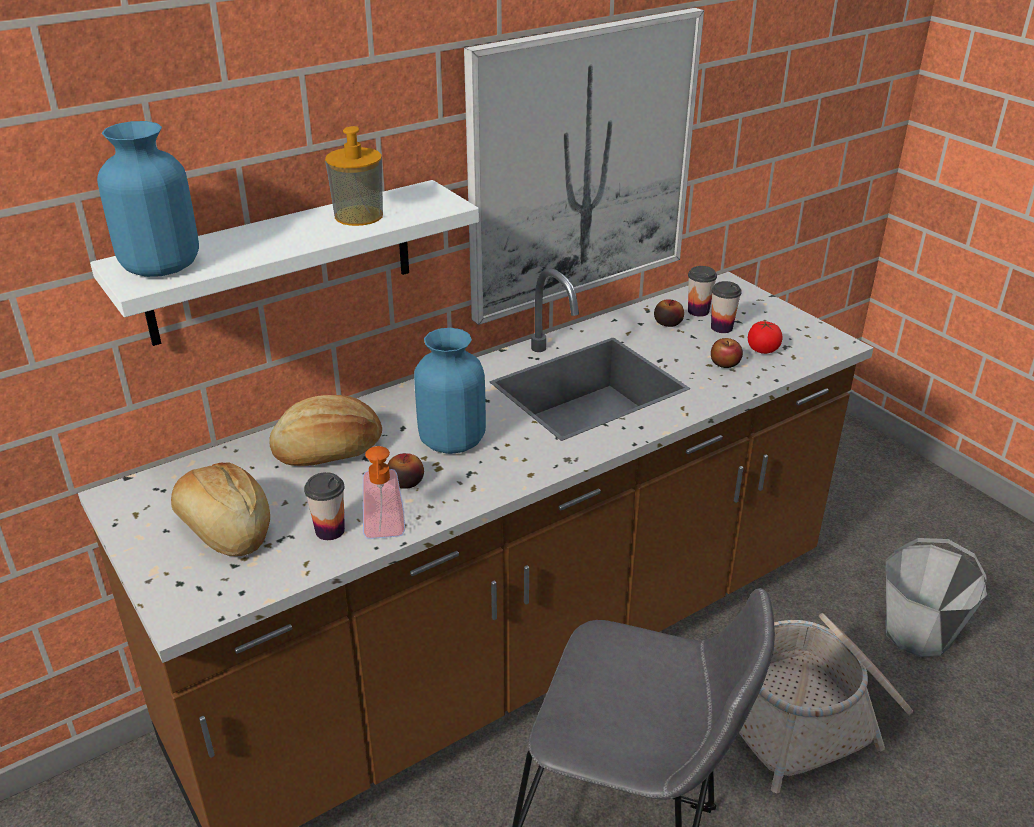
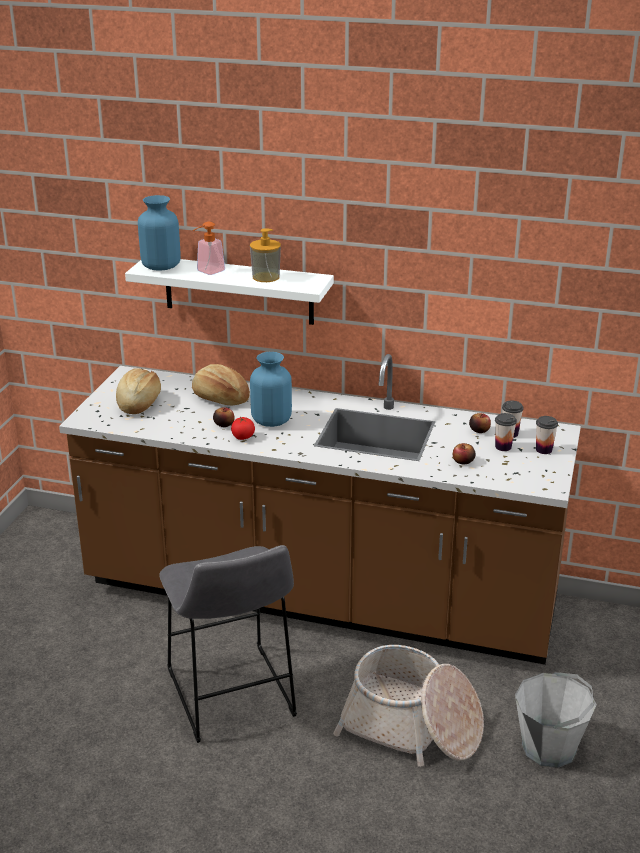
camera: 50 degrees right, 5 degrees down
cup [304,472,345,540] -> cup moved to [536,416,558,454]
soap dispenser [363,446,405,539] -> soap dispenser moved to [193,222,225,275]
picture [464,8,704,325] -> none
tomato [748,321,783,354] -> tomato moved to [231,417,255,440]

